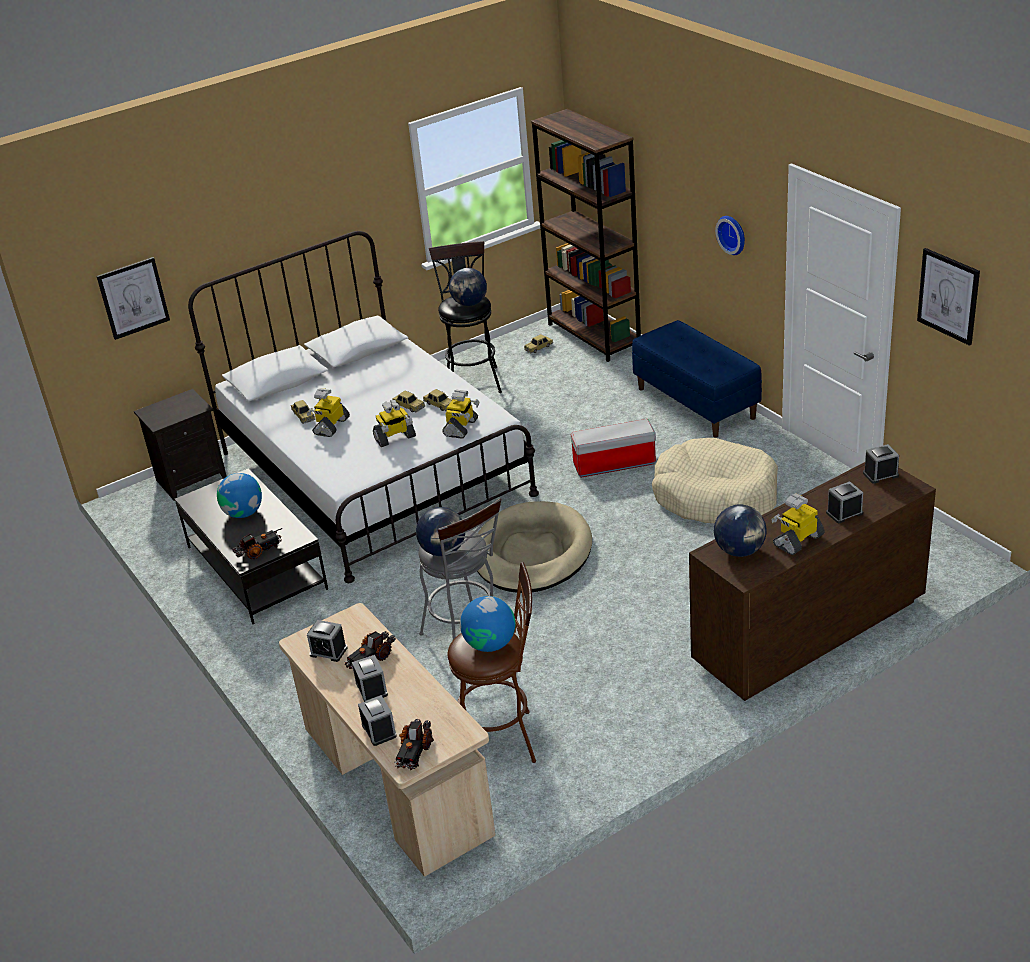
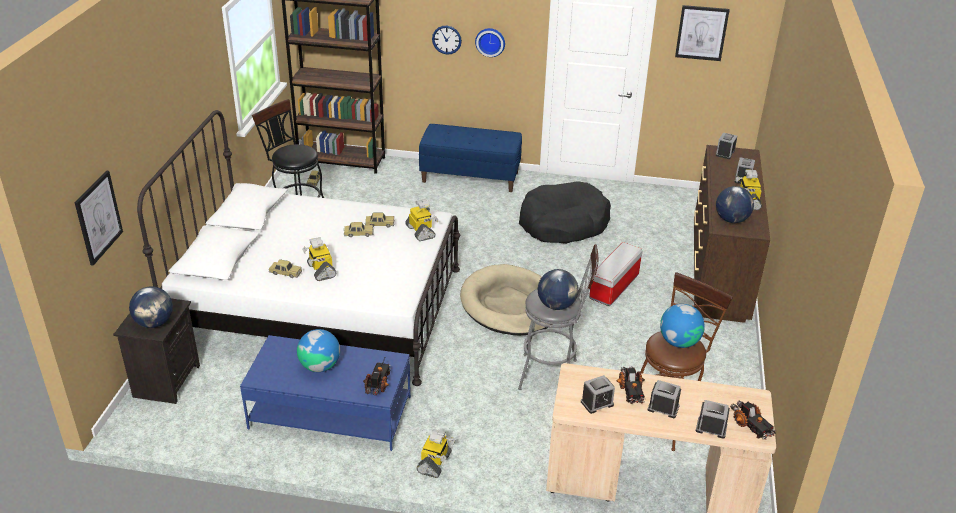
camera: 50 degrees left, 0 degrees up
black coffee table [175,468,328,624] -> blue coffee table [240,335,411,451]
toy robot [373,400,416,447] -> toy robot moved to [416,429,455,478]
globe [449,268,487,306] -> globe moved to [129,286,173,328]
storage box [571,419,656,477] -> storage box moved to [589,242,643,306]
beige dog bed [652,438,778,523] -> black dog bed [519,181,611,244]
none -> wall clock [432,26,462,55]

